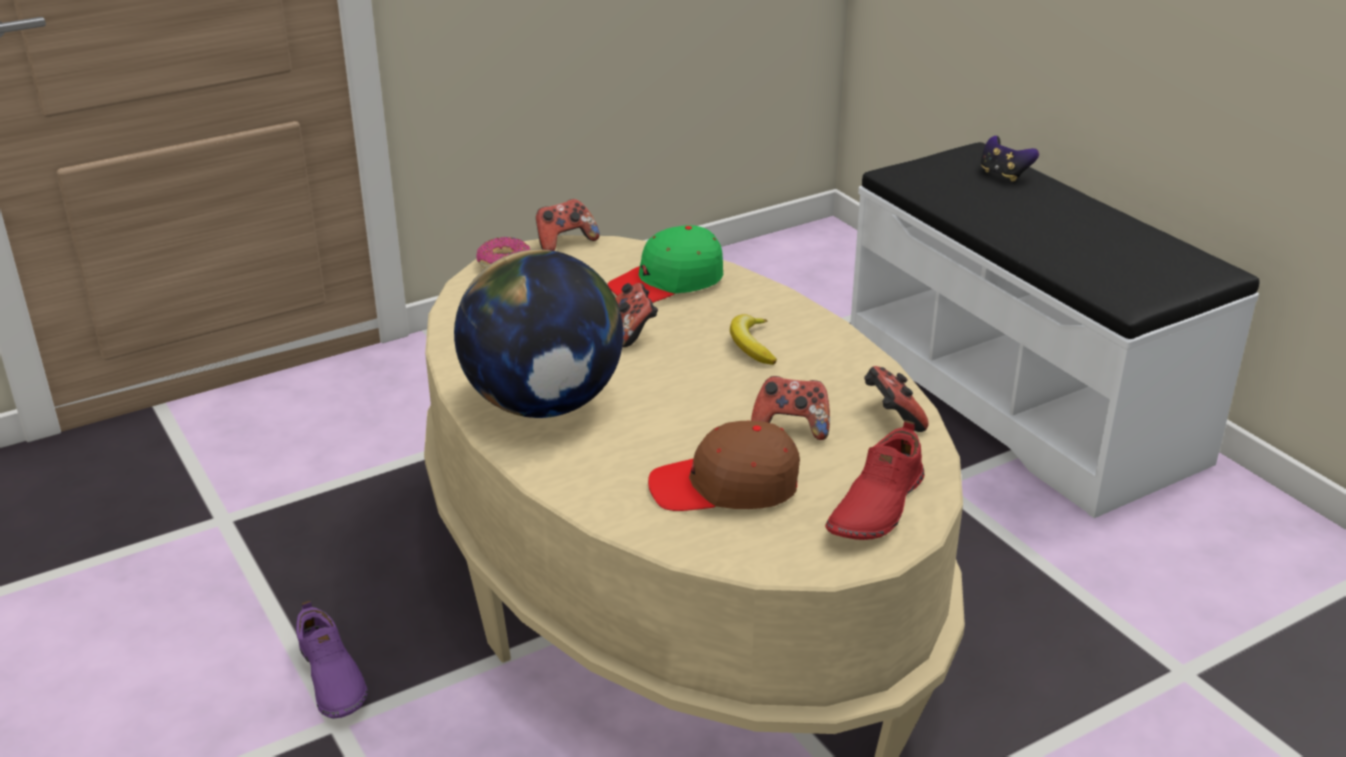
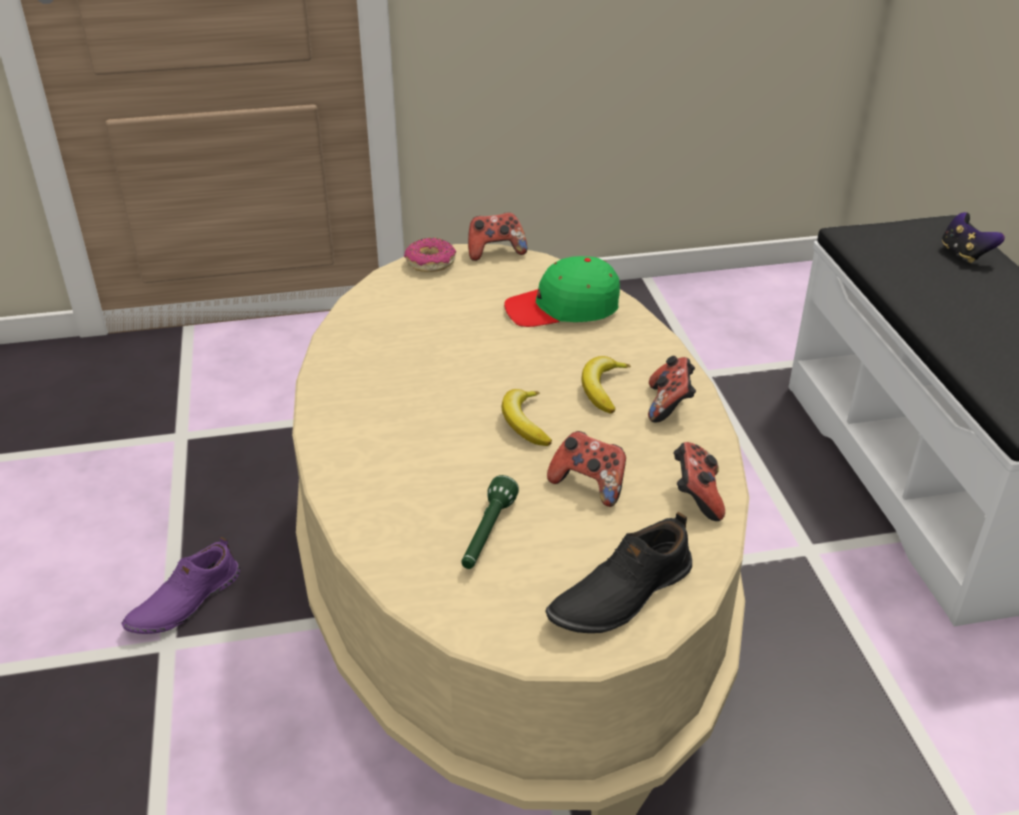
camera: 20 degrees right, 5 degrees up
purple shoe [296,601,368,719] -> purple shoe turned 45 degrees clockwise [121,537,240,634]
globe [454,249,623,418] -> none
game controller [615,283,658,347] -> game controller moved to [648,356,696,422]
brown cap [648,421,800,511] -> green flashlight [461,475,519,569]
red shoe [825,420,924,540] -> black shoe [545,512,692,633]
none -> banana [502,389,552,446]

